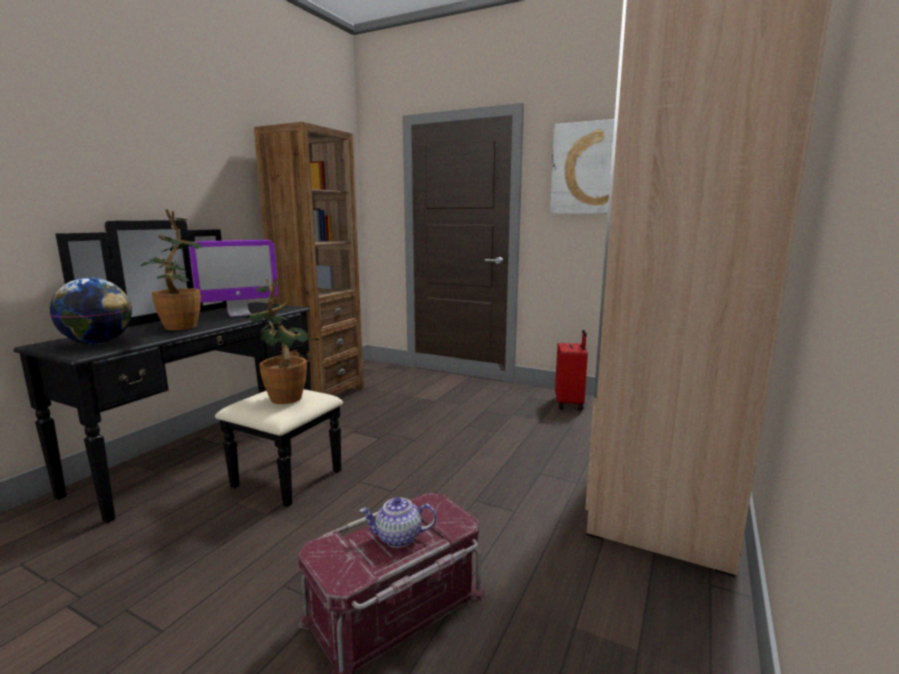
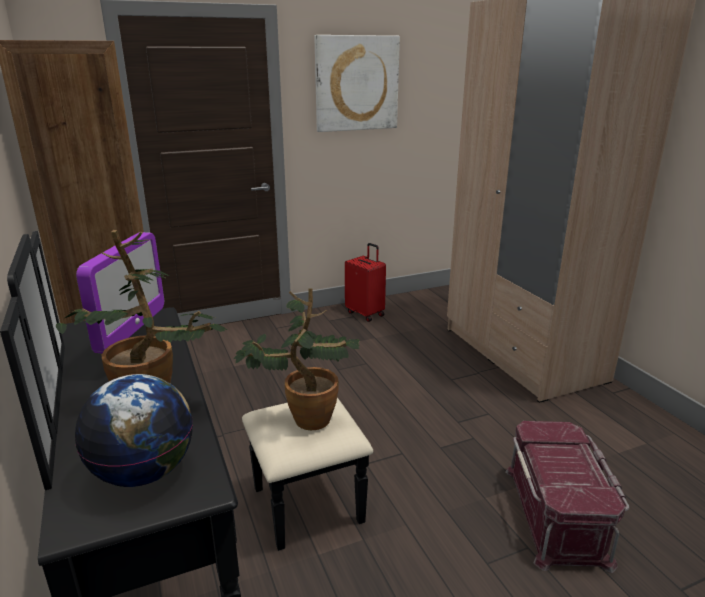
camera: 50 degrees left, 10 degrees up
teapot [359,497,436,548] -> none

